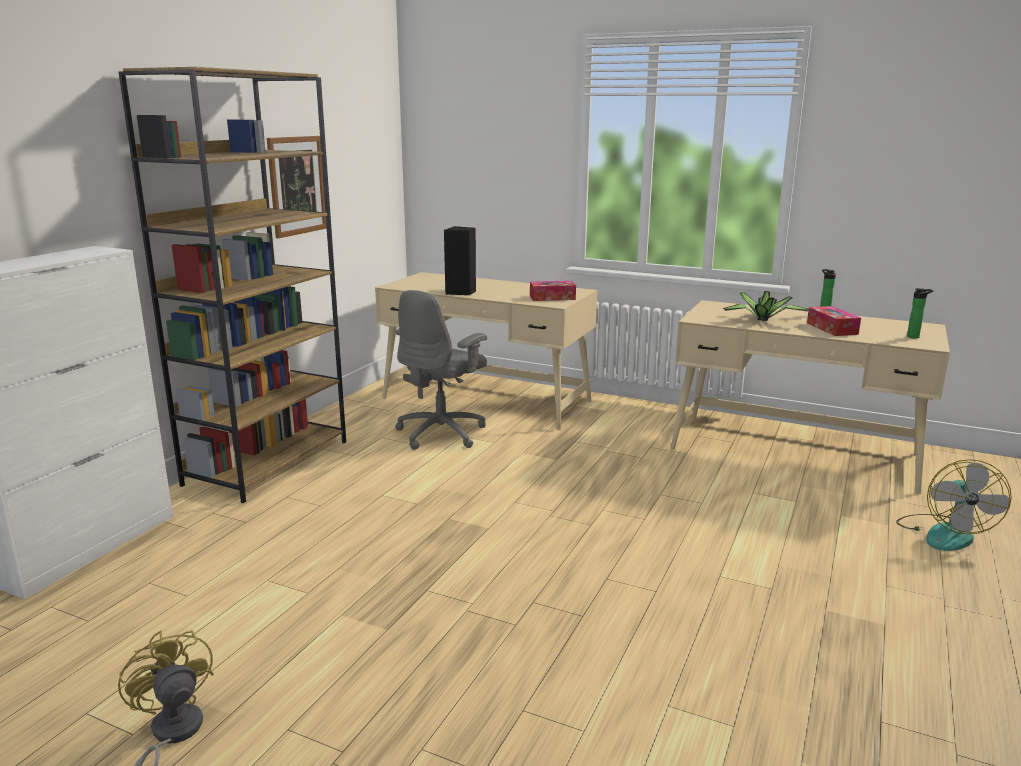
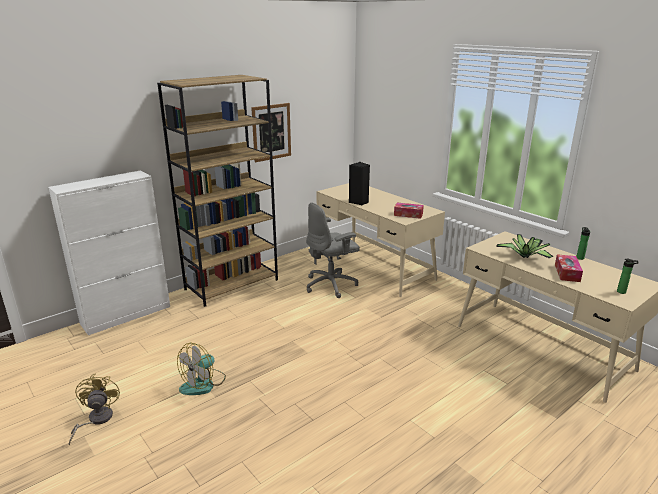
camera: 25 degrees right, 5 degrees up
fan [896,459,1012,551] -> fan moved to [177,343,226,395]

